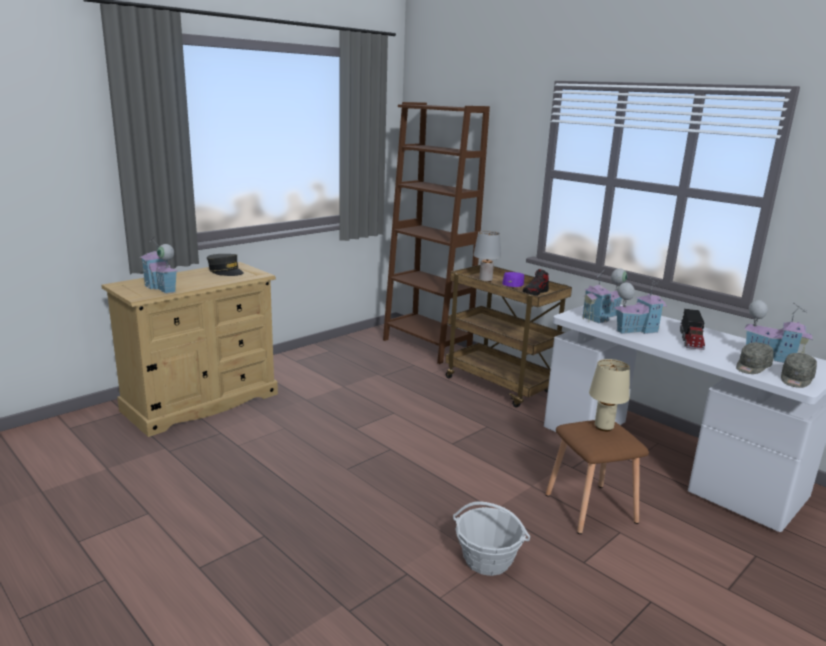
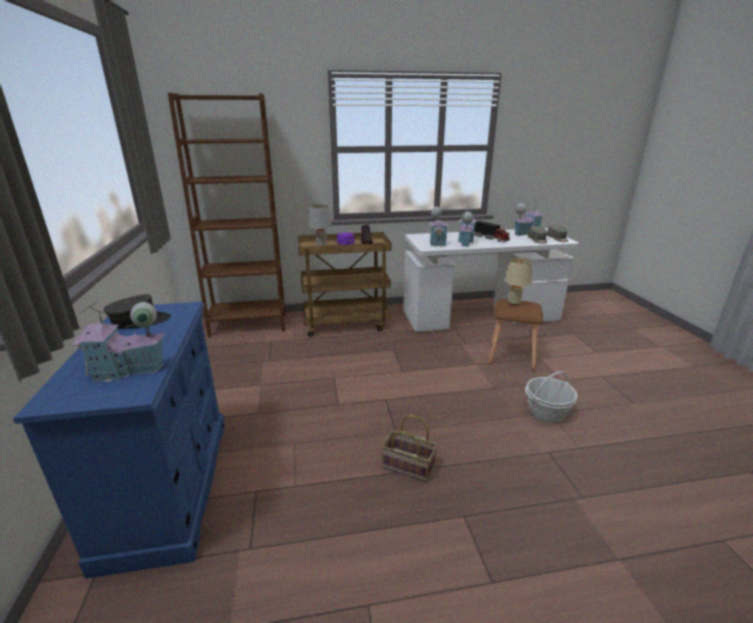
camera: 55 degrees left, 5 degrees up
beige dresser [101,262,278,437] -> blue dresser [13,302,225,579]
none -> basket [382,415,437,483]

